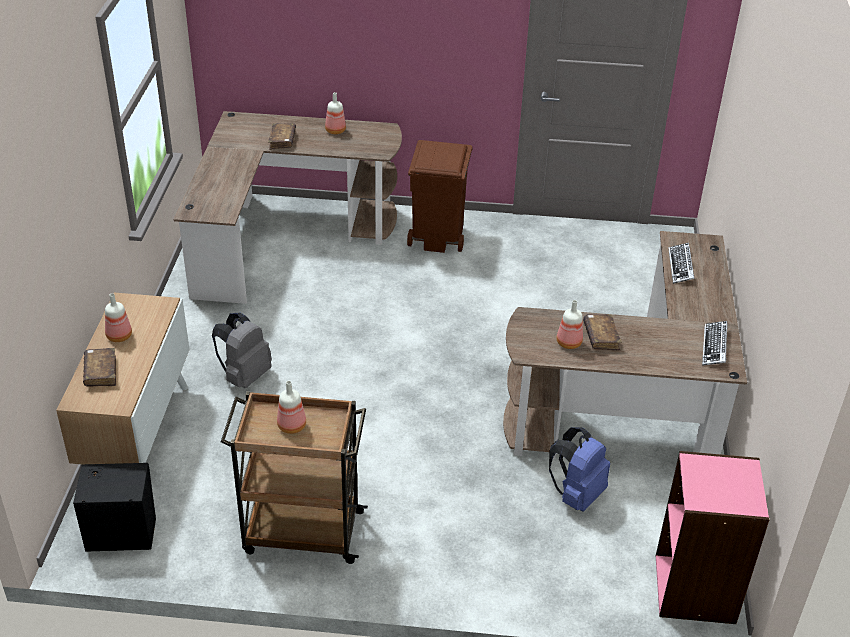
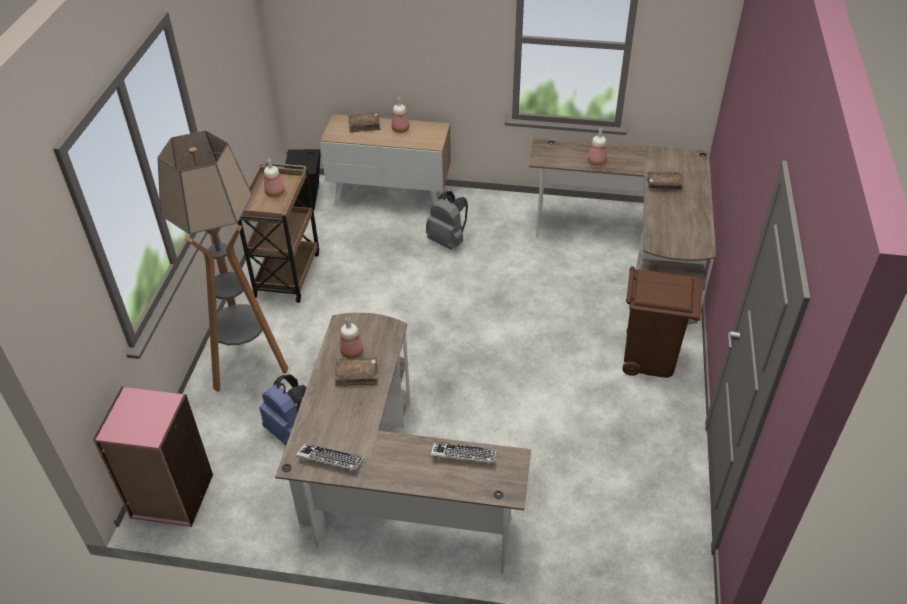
camera: 95 degrees right, 5 degrees up
bottle [325,92,346,134] -> bottle moved to [588,128,607,166]
none -> floor lamp [157,131,288,392]

